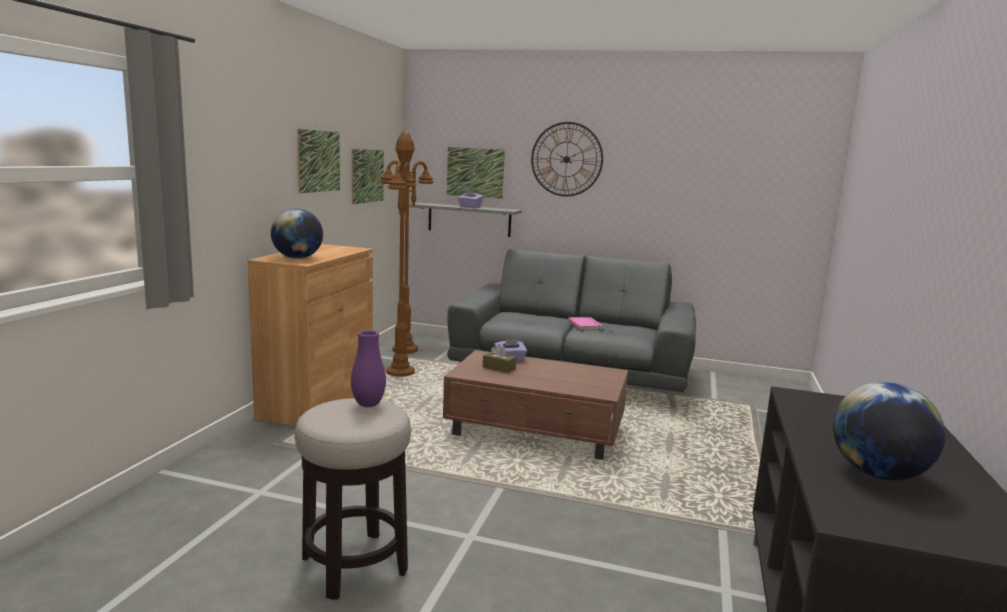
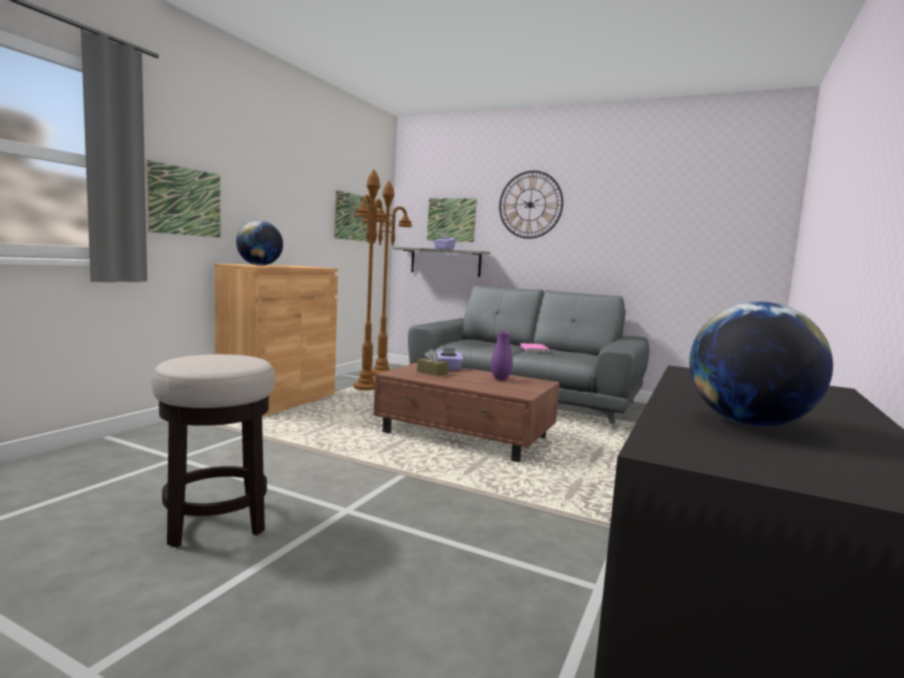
camera: 10 degrees right, 5 degrees down
picture [297,129,340,193] -> picture moved to [146,160,220,238]
purple vase [351,330,386,407] -> purple vase moved to [491,332,513,380]

